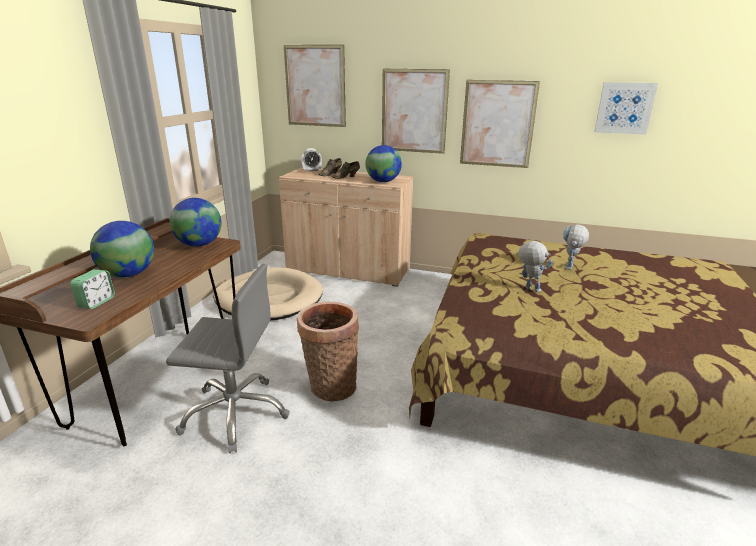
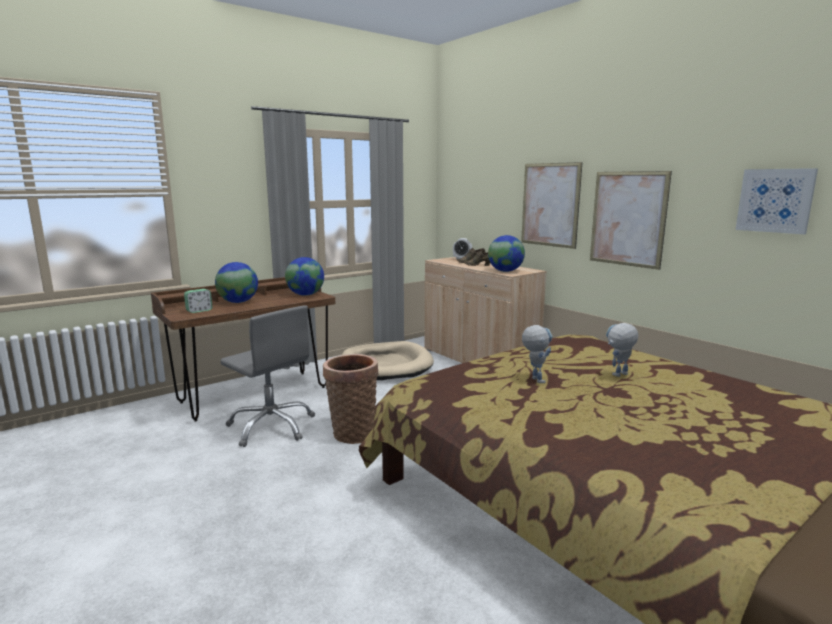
camera: 35 degrees right, 10 degrees down
picture [284,45,346,127] -> none

